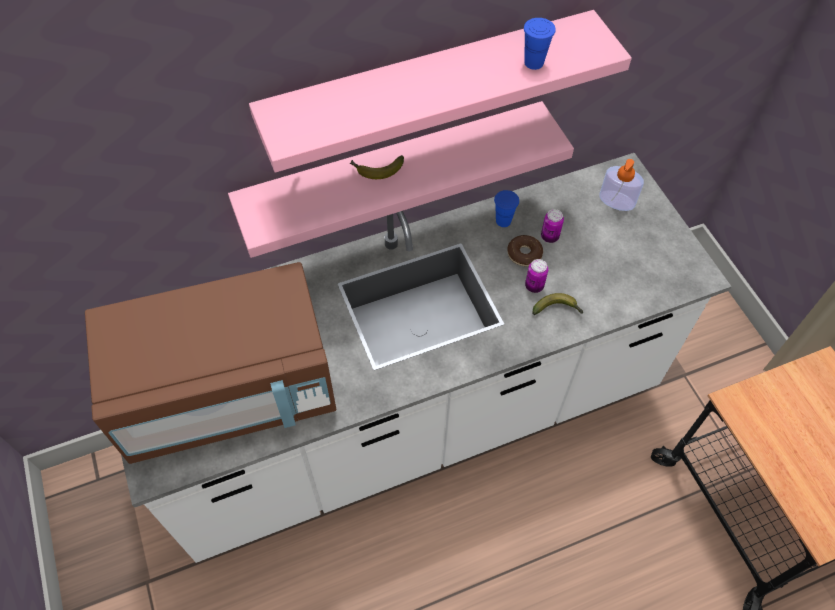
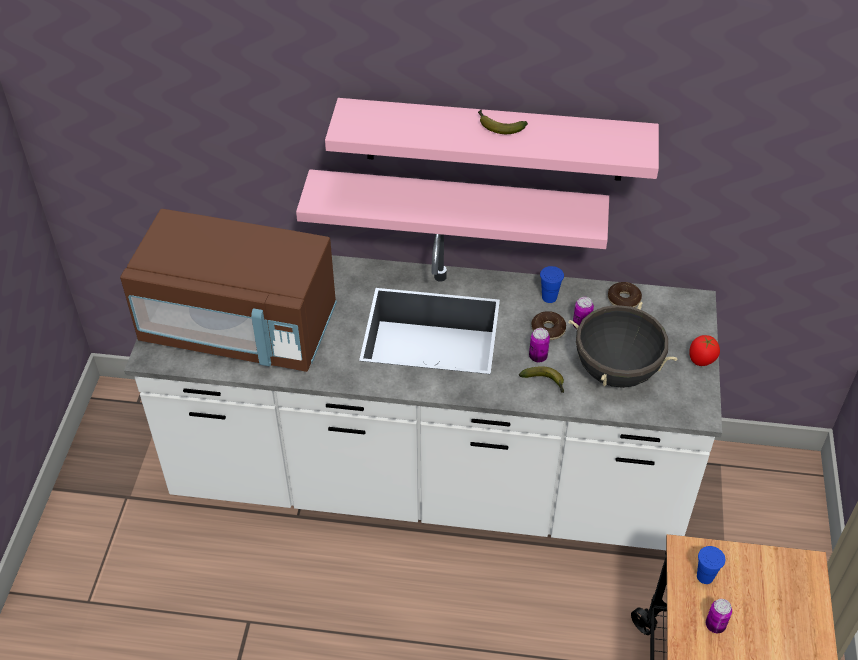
camera: 30 degrees right, 10 degrees down
banana [350,155,404,179] -> banana moved to [478,110,528,134]
blue cup [524,18,556,70] -> blue cup moved to [697,546,725,584]
soap dispenser [599,159,644,211] -> none
none -> black cooking pot [569,302,678,388]
none -> donut [608,282,642,308]
none -> tomato [689,335,720,366]
none -> can [706,599,732,633]

